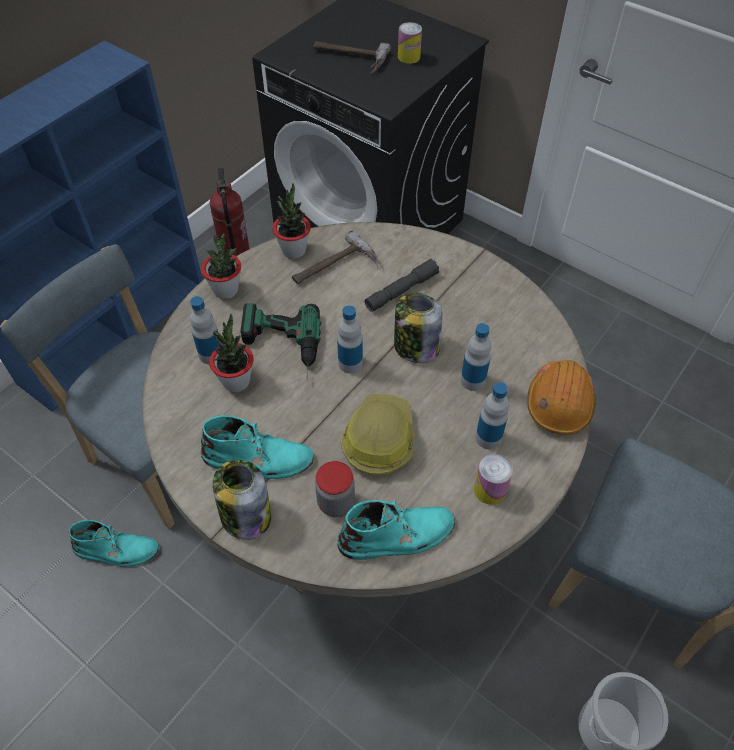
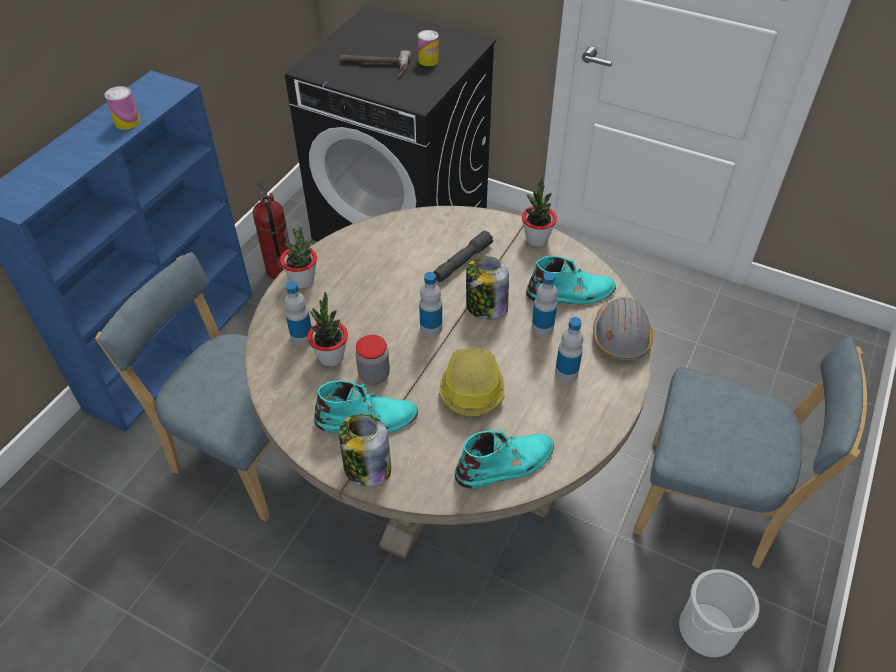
camera: 10 degrees left, 5 degrees down
turquoise boot [69,520,159,567] -> turquoise boot moved to [526,256,616,304]
power drill [240,303,321,380] -> none
potted plant [272,183,311,259] -> potted plant moved to [522,177,557,247]
hammer [292,230,378,284] -> none
jar [315,461,355,517] -> jar moved to [356,335,390,385]
can [474,454,513,505] -> can moved to [105,86,140,130]
orange hard hat [527,360,596,435] -> grey hard hat [593,297,653,360]

